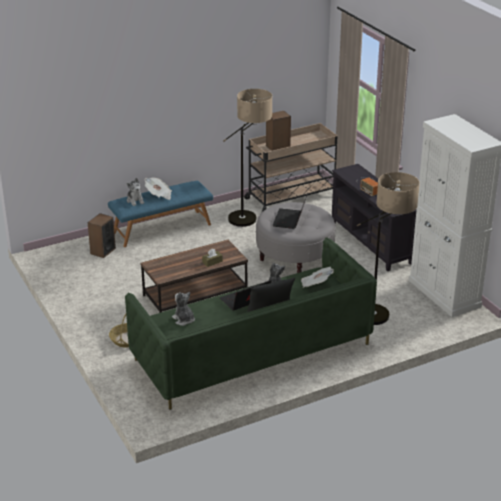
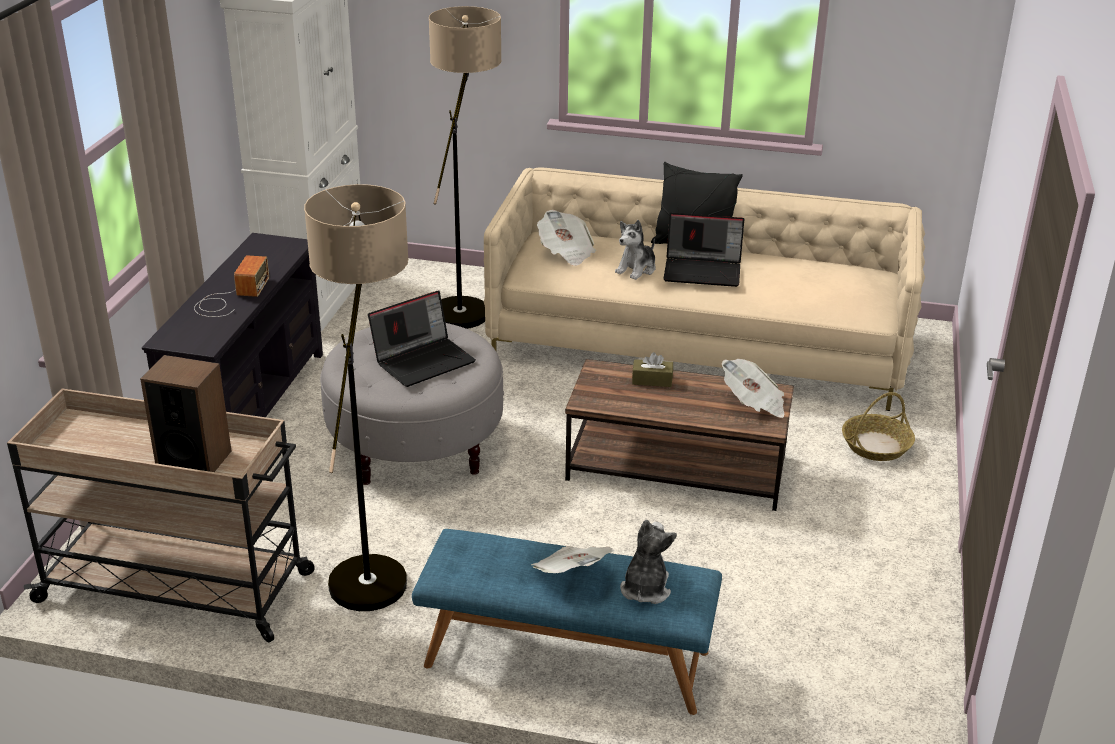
camera: 140 degrees left, 0 degrees up
speaker [88,213,116,258] -> none
green sofa [125,237,377,410] -> beige sofa [484,167,925,411]
plush toy [172,292,195,326] -> none
none -> newspaper [722,359,784,418]

